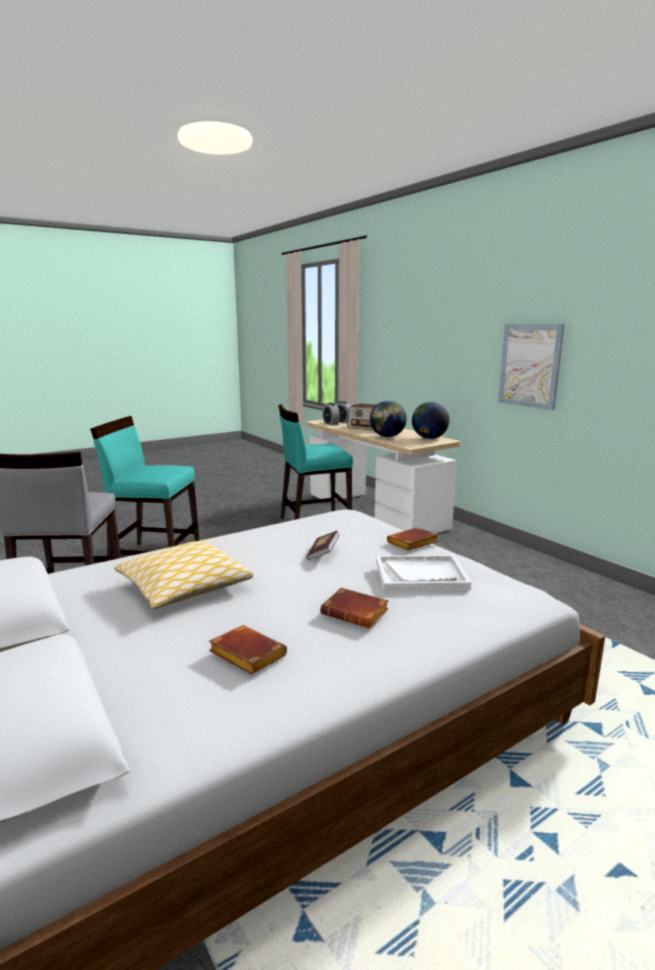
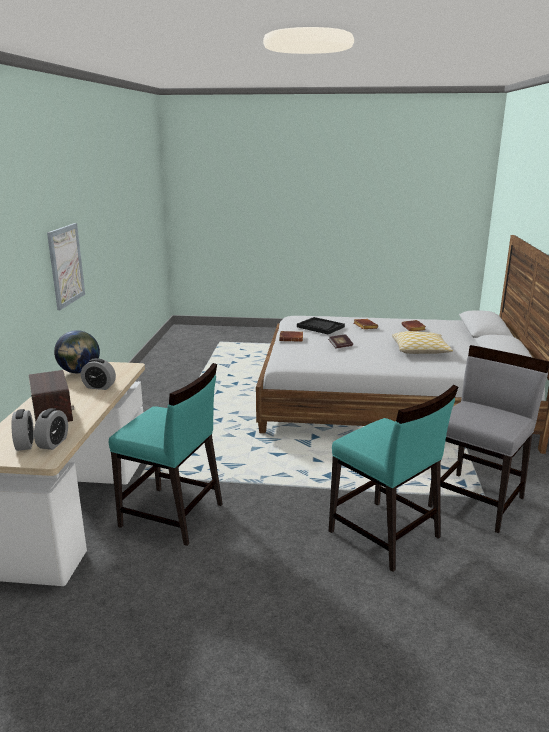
camera: 140 degrees left, 5 degrees up
globe [370,401,407,437] -> alarm clock [81,358,116,390]
white tray [376,555,471,592] -> black tray [297,317,345,334]

